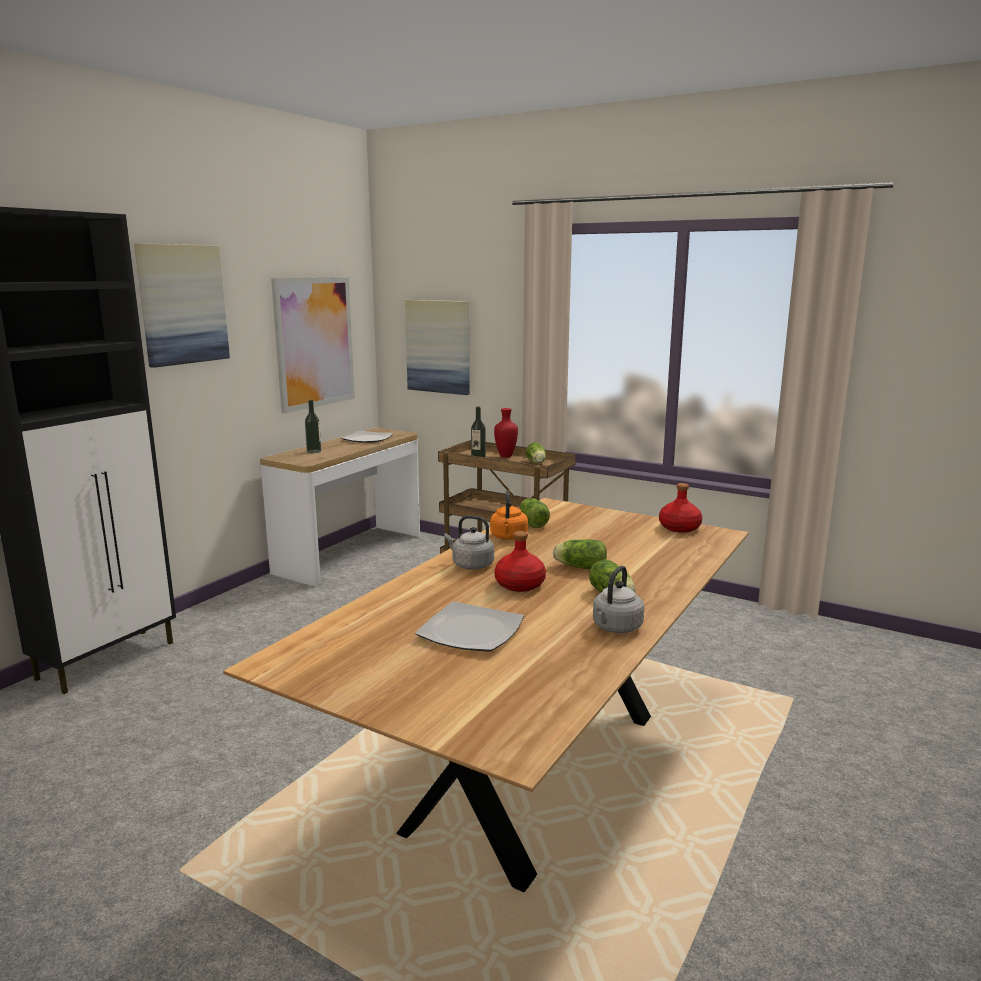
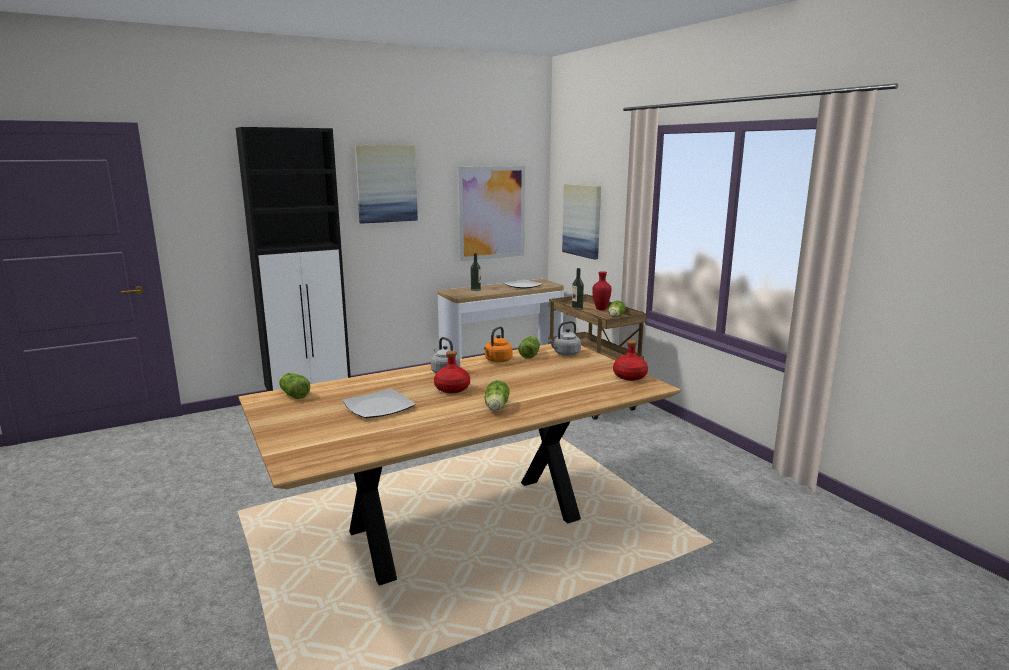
camera: 30 degrees right, 0 degrees up
lettuce [553,539,607,569] -> lettuce moved to [279,373,310,399]
grey kettle [593,566,644,633] -> grey kettle moved to [548,321,581,356]

